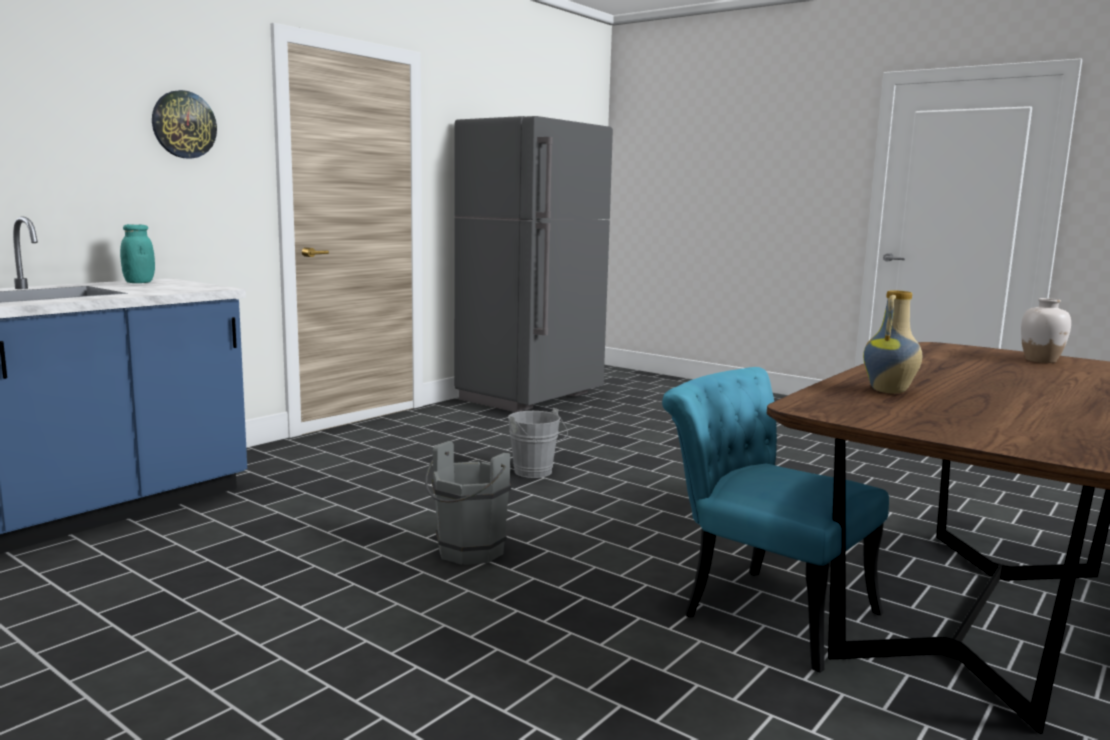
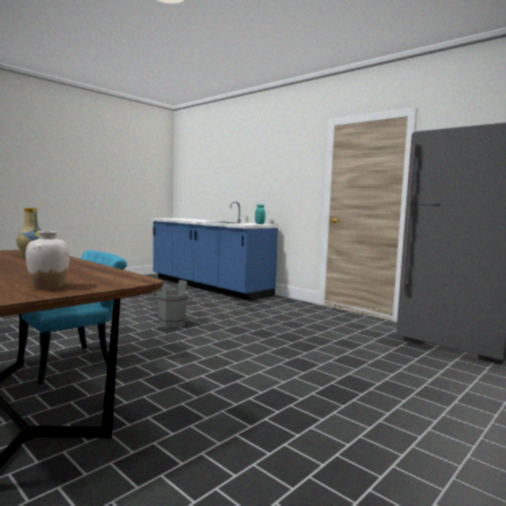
camera: 95 degrees right, 5 degrees down
wall clock [152,90,217,159] -> none
grey bucket [508,408,568,478] -> none

